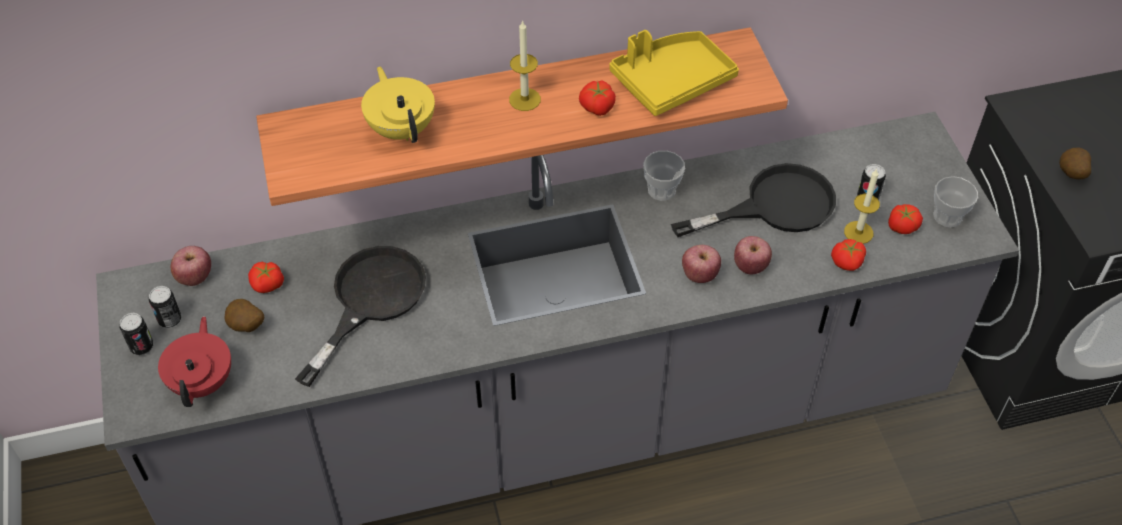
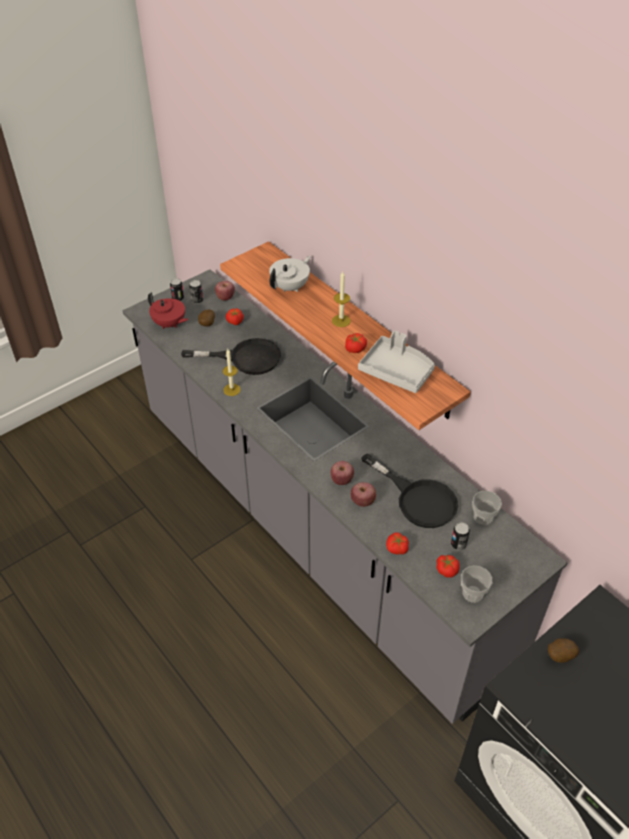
camera: 65 degrees right, 5 degrees down
red teapot [158,316,231,407] -> red teapot turned 60 degrees clockwise [148,292,189,329]
yellow teapot [361,66,435,143] -> white teapot [269,256,311,292]
yellow tray [610,30,739,116] -> grey tray [358,331,435,393]
cup [643,151,685,201] -> cup moved to [472,491,502,525]
candle [844,169,880,244] -> candle moved to [223,349,241,396]

